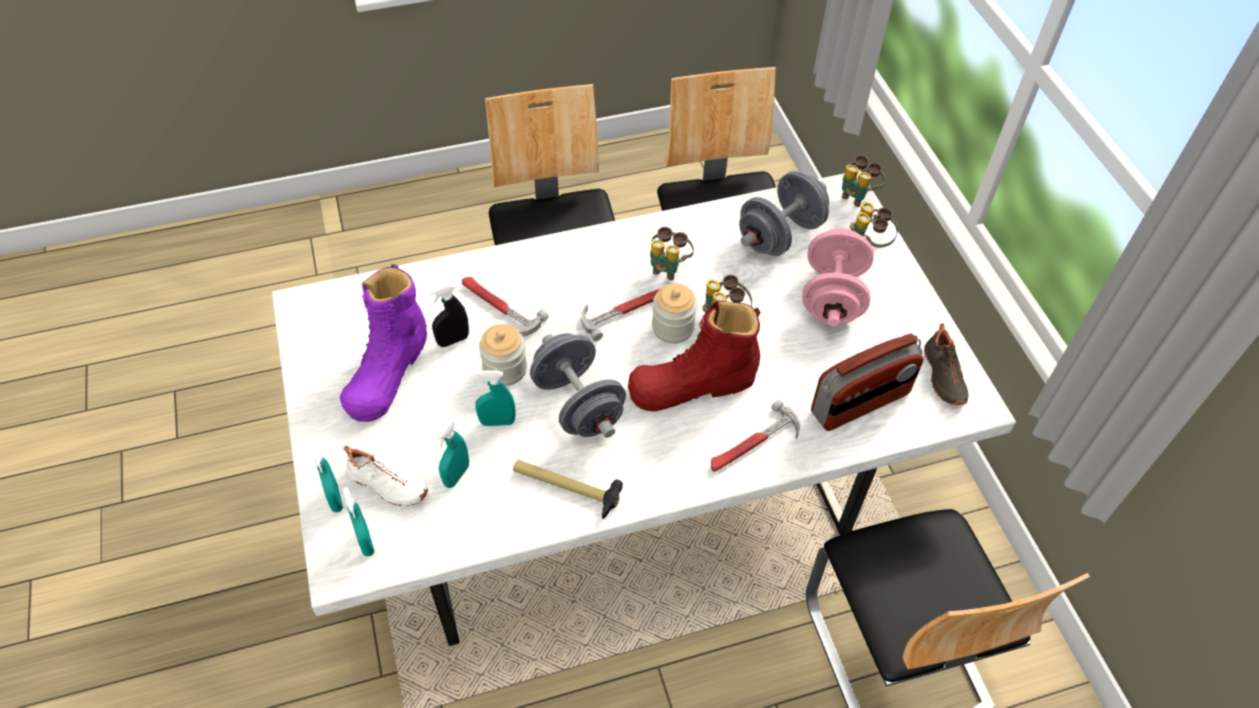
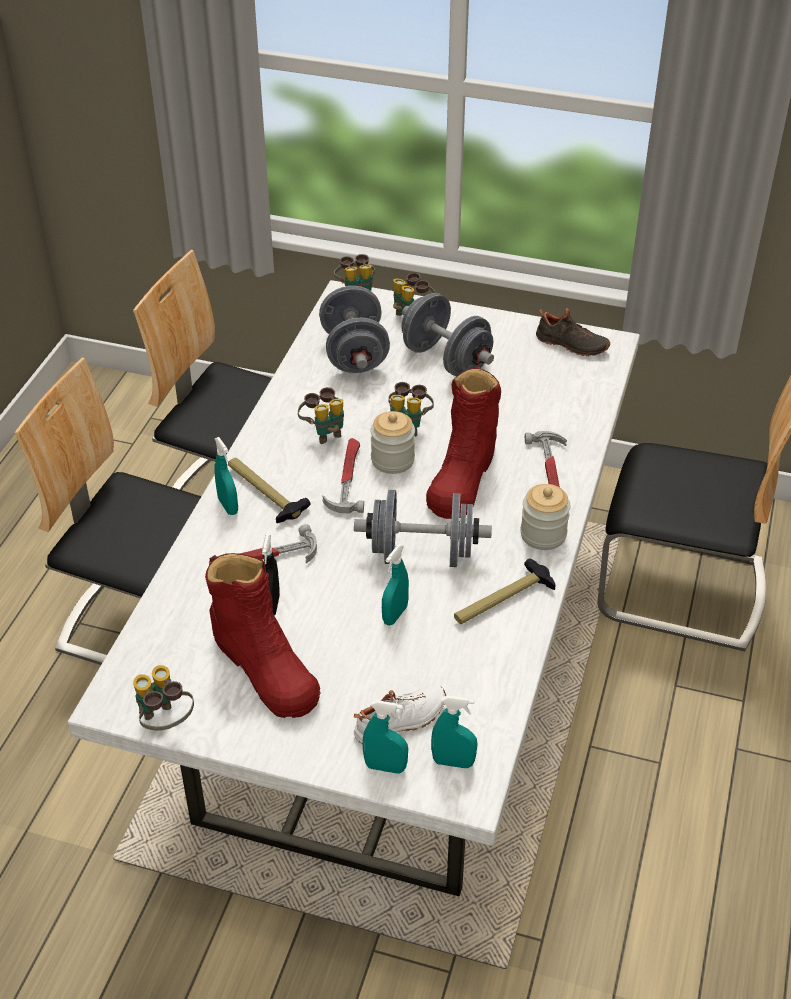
camera: 55 degrees left, 10 degrees down
purple boot [340,264,427,422] -> red boot [205,553,321,718]
turquoise spray bottle [435,419,469,488] -> turquoise spray bottle moved to [214,437,238,515]
jar [479,324,527,386] -> jar moved to [520,484,570,550]
pink dumbbell [802,228,874,326] -> grey dumbbell [401,293,494,376]
radio [811,333,923,431] -> none
none -> binoculars [133,665,194,731]
none -> hammer [228,458,311,523]

